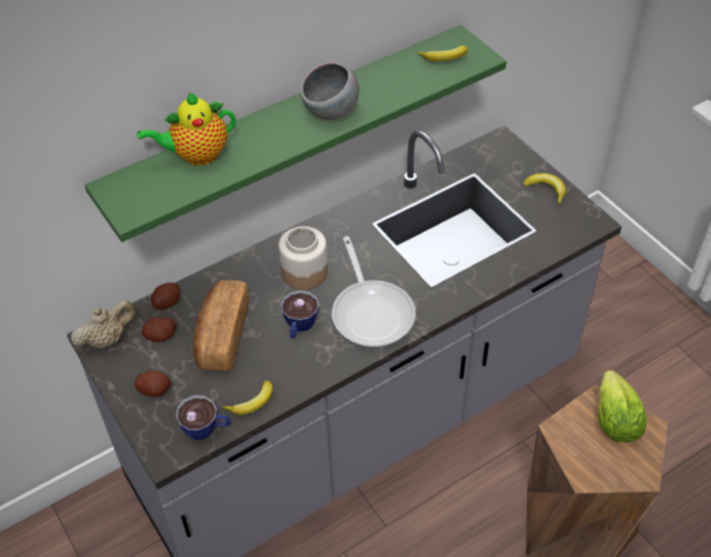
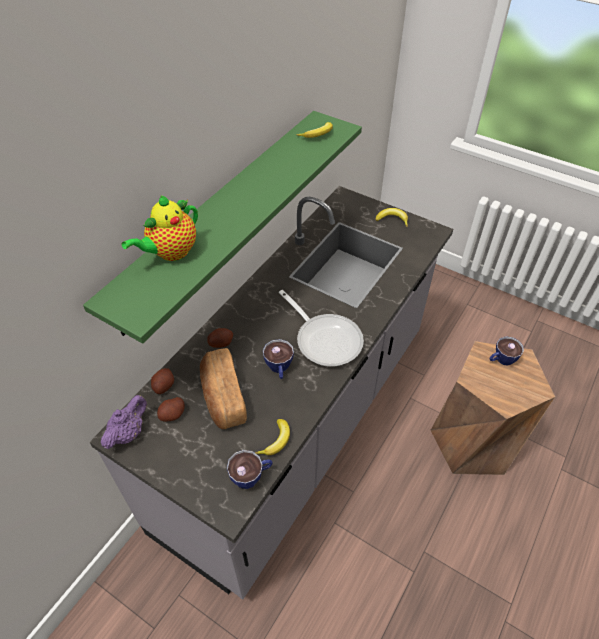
camera: 25 degrees left, 0 degrees up
beige teapot [71,300,136,348] -> purple teapot [101,395,147,449]
potato [135,370,171,397] -> potato moved to [207,328,233,348]
jar [278,226,328,290] -> none
grey bowl [300,62,359,120] -> none
lettuce [598,370,647,442] -> cup [489,337,524,366]

